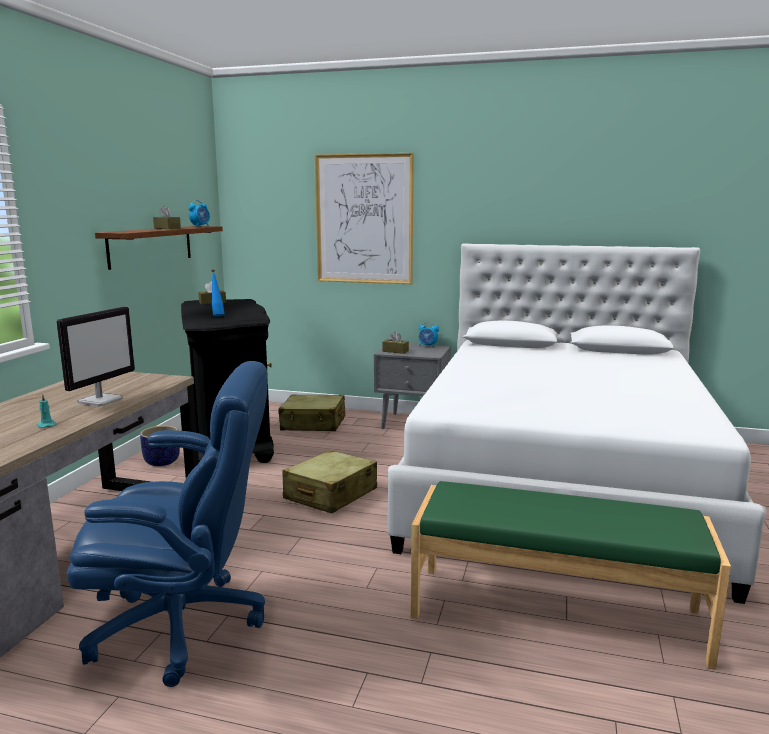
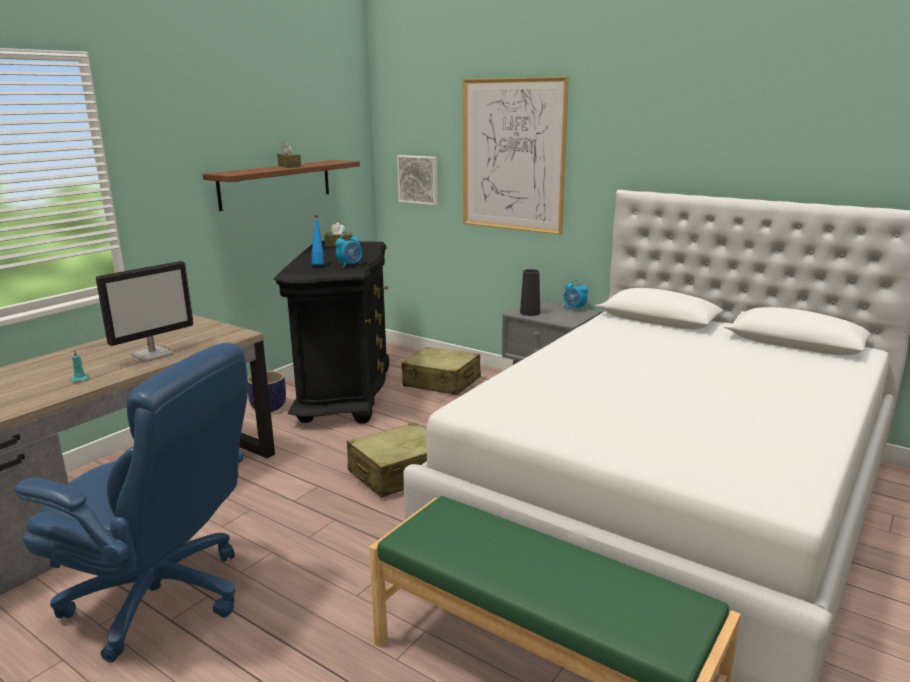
camera: 20 degrees right, 5 degrees up
alarm clock [189,200,210,227] -> alarm clock moved to [335,233,362,268]
brown tissue box [382,332,409,354] -> black vase [520,269,540,316]
none -> picture [397,155,438,205]

